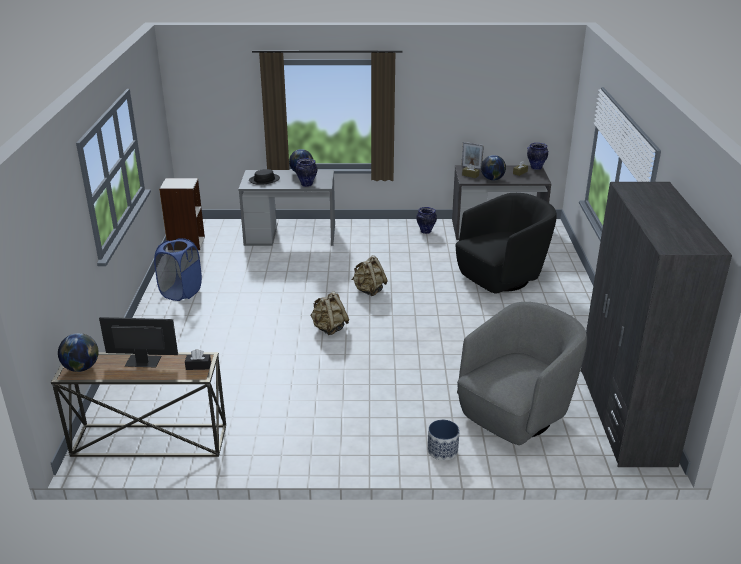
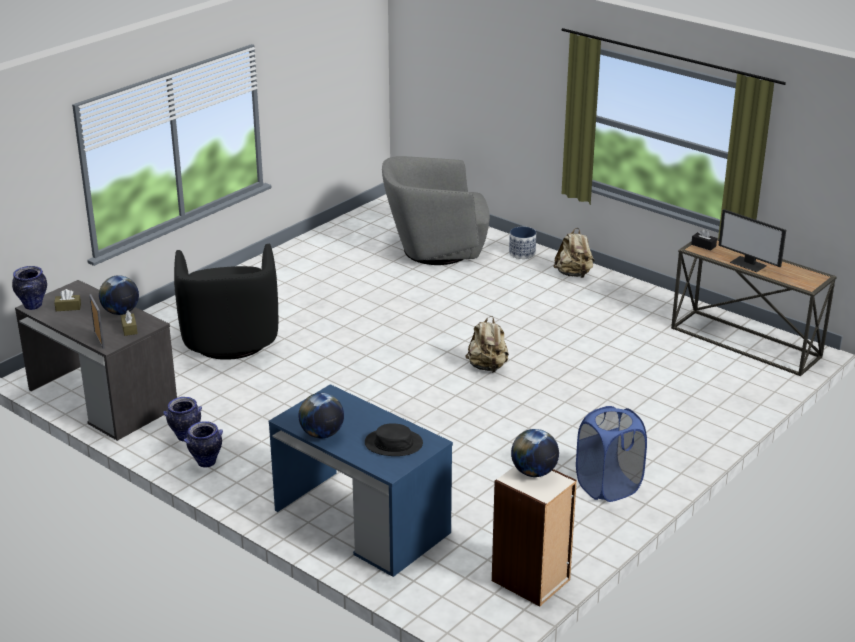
camera: 140 degrees left, 0 degrees up
globe [58,333,99,372] -> globe moved to [511,429,559,477]
grey desk [238,170,335,246] -> blue desk [269,384,453,577]
vase [296,158,317,187] -> vase moved to [184,421,223,468]
beige backpack [352,255,388,296] -> beige backpack moved to [553,228,595,278]
black armchair [455,193,557,293] -> black armchair turned 105 degrees counterclockwise [174,244,278,360]
grey wardrobe [581,182,732,467] -> none

